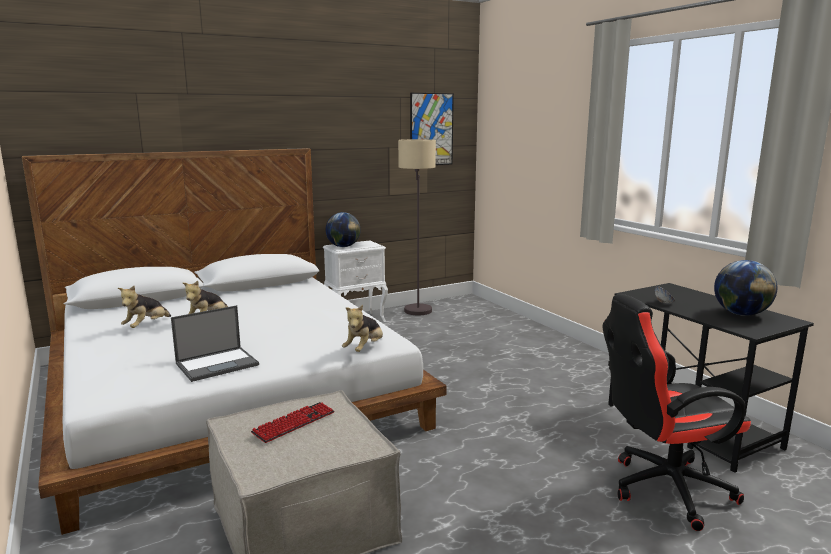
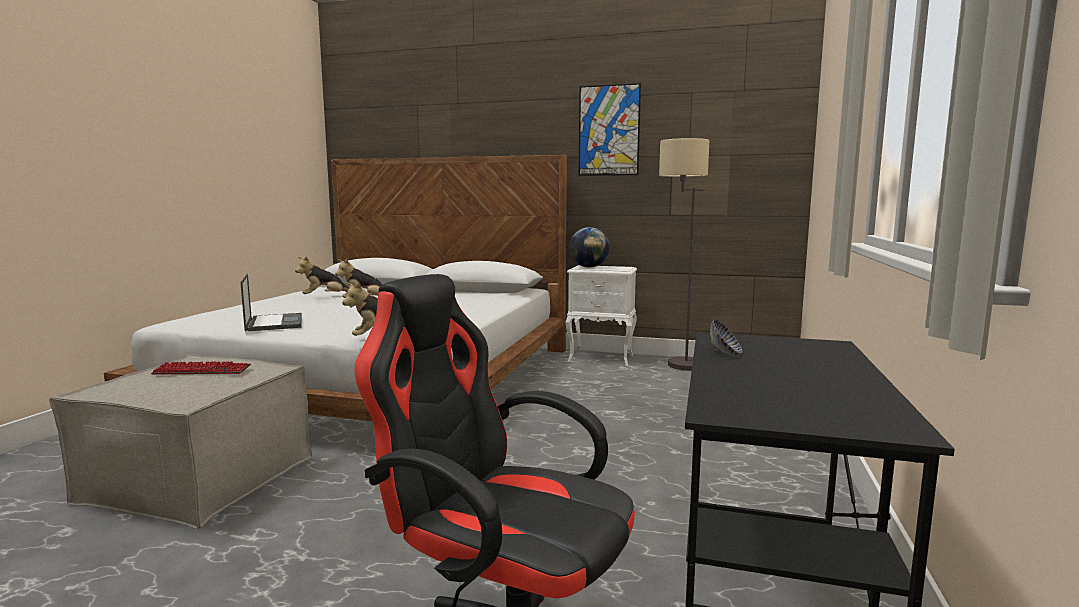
camera: 45 degrees right, 5 degrees down
laptop [171,305,259,382] -> laptop turned 120 degrees counterclockwise [240,274,302,331]
picture [410,93,454,165] -> picture moved to [579,83,641,176]
globe [714,260,777,316] -> none

